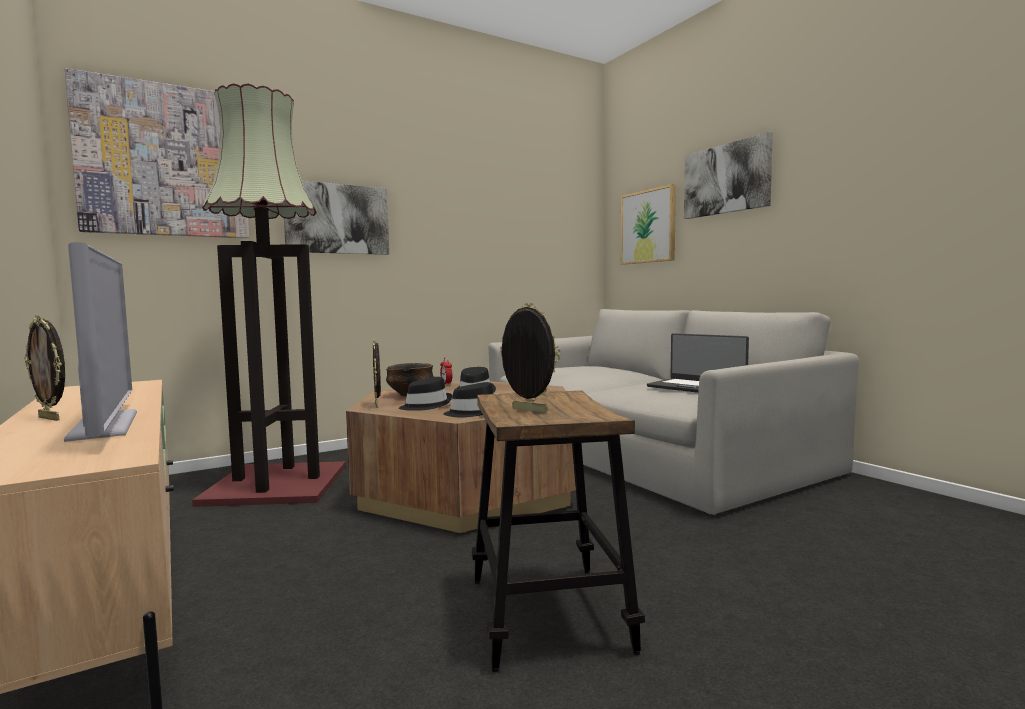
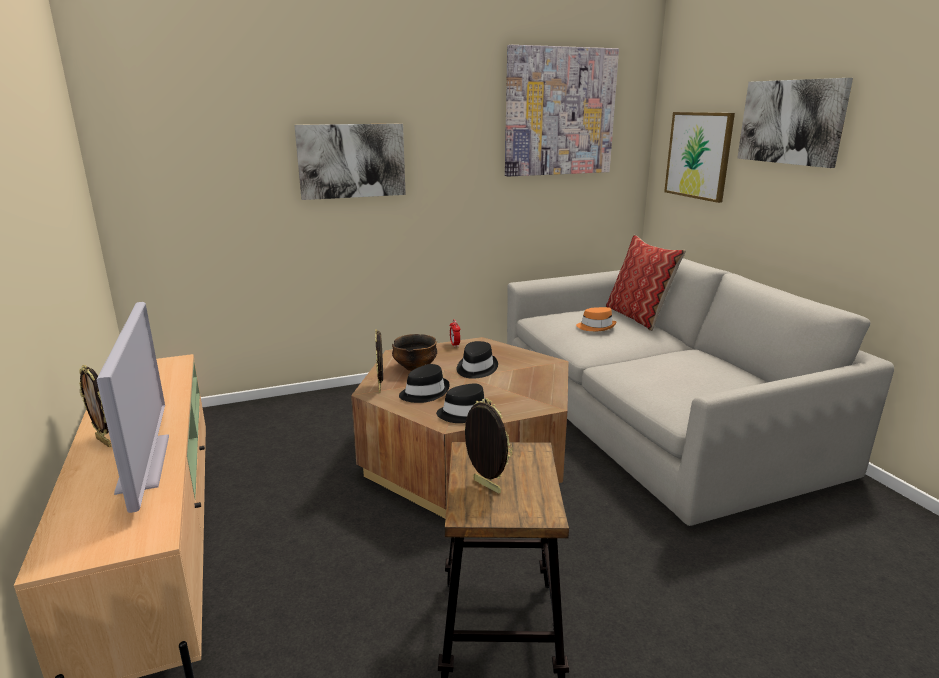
camera: 10 degrees right, 15 degrees up
picture [65,68,249,238] -> picture moved to [505,45,619,177]
floor lamp [192,84,346,507] -> none
laptop [647,333,749,393] -> none
none -> orange hat [576,307,616,331]
none -> pillow [606,235,686,331]

